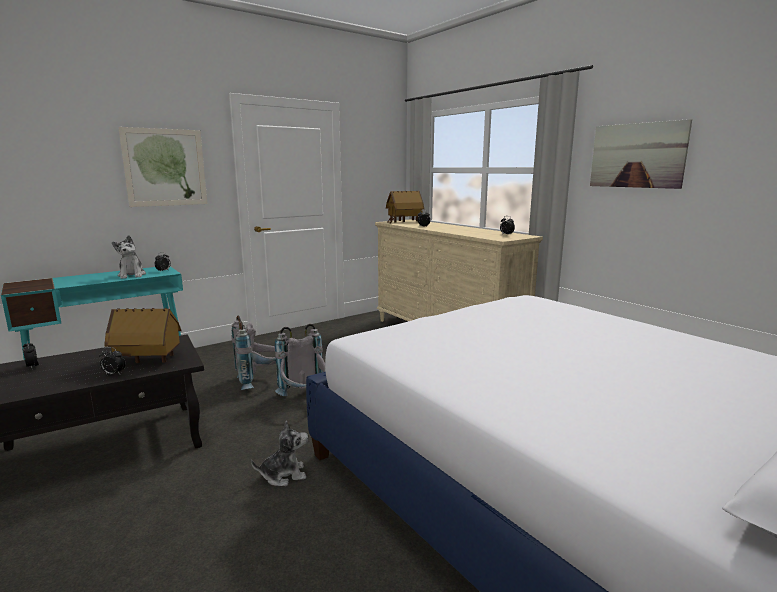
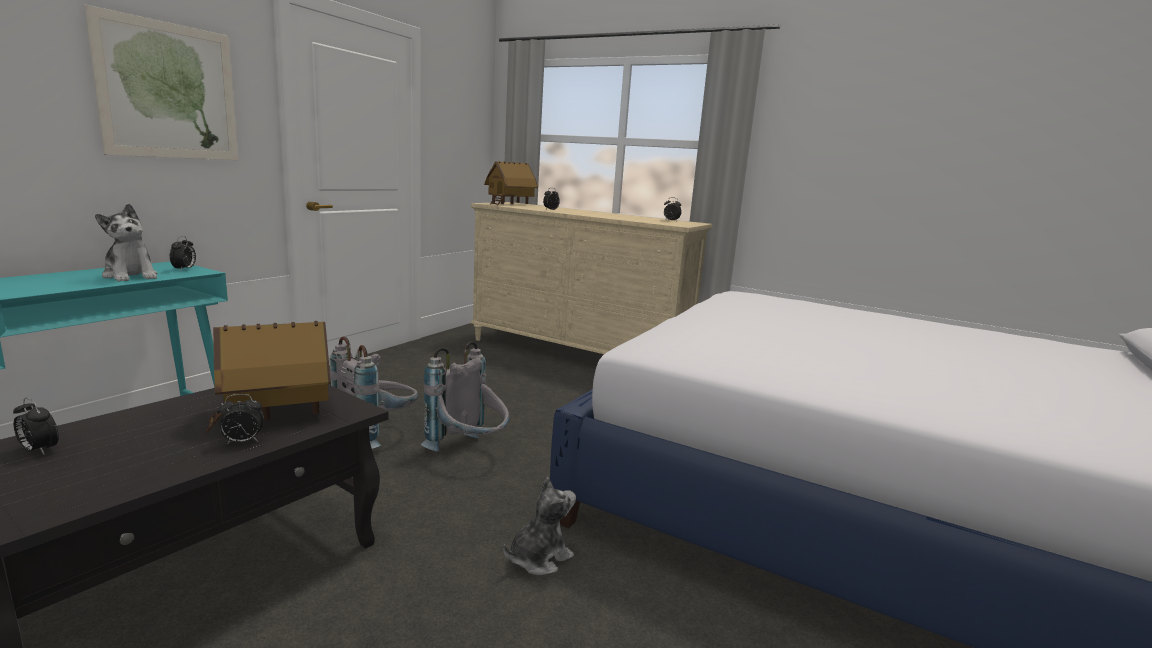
camera: 25 degrees left, 0 degrees up
picture [590,119,692,189] -> none

